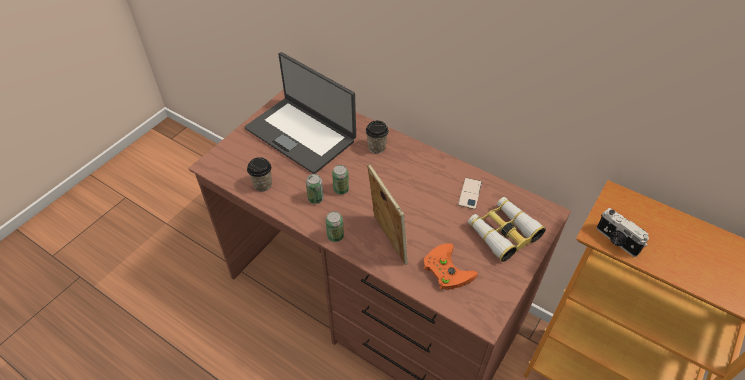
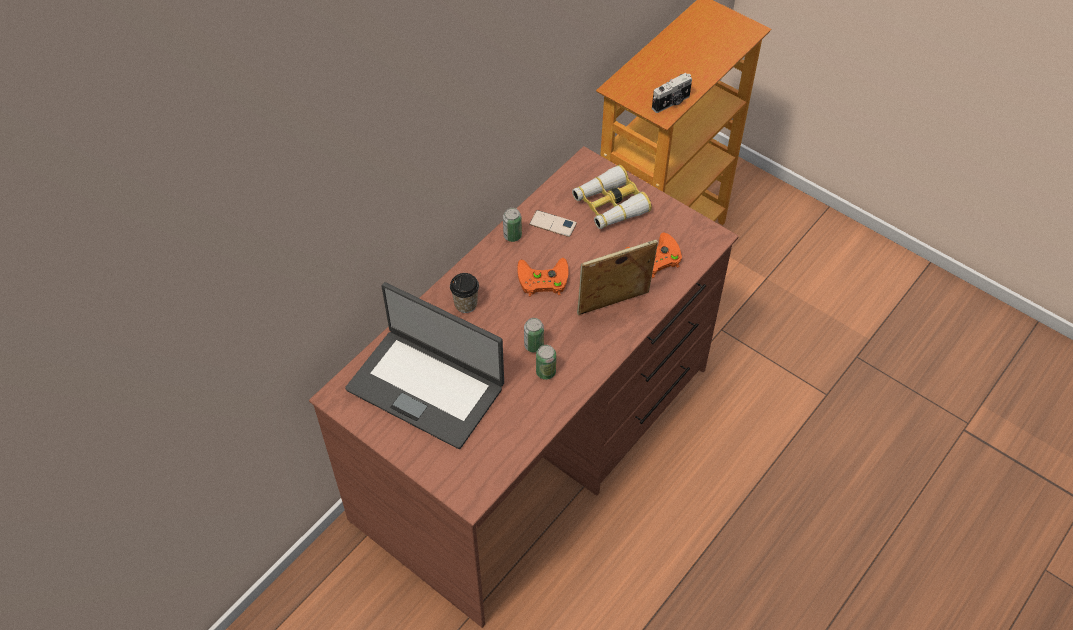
camera: 85 degrees left, 5 degrees up
laptop [245,52,356,174] -> laptop turned 75 degrees clockwise [345,282,504,449]
cup [247,157,272,192] -> none
can [326,211,344,242] -> can moved to [503,208,522,242]
none -> orange game controller [517,258,569,296]

